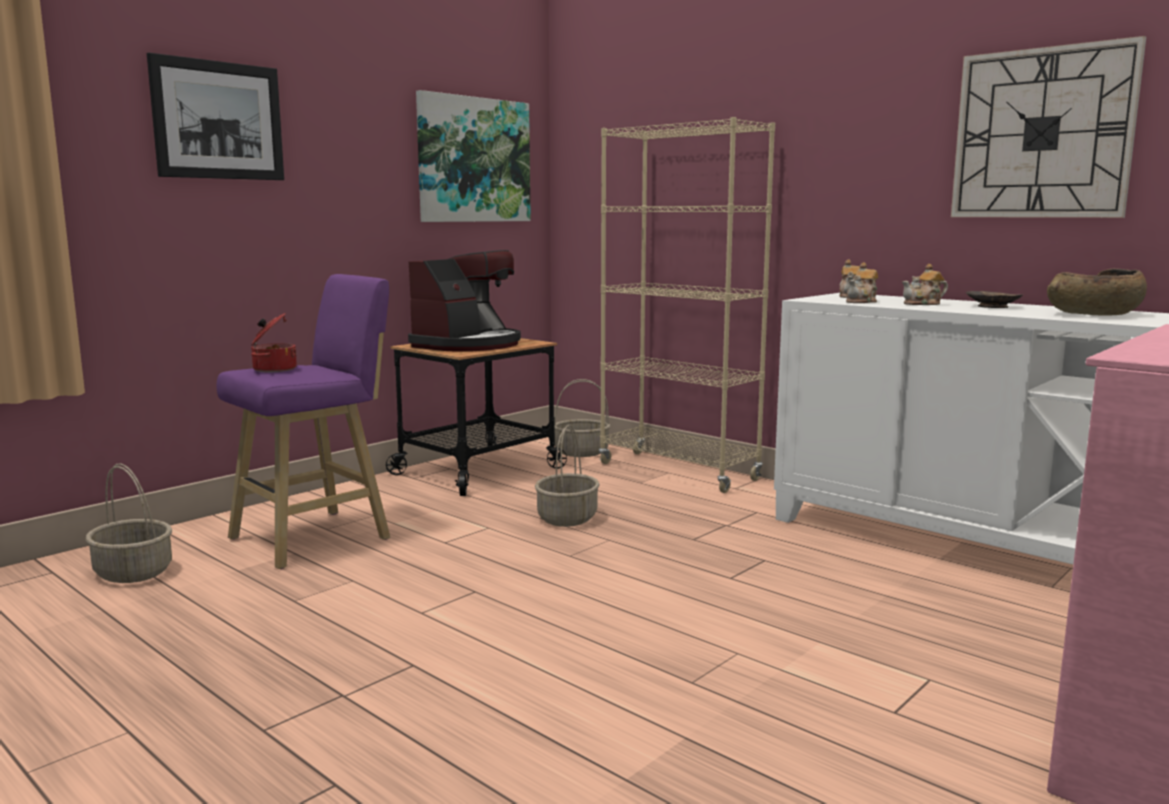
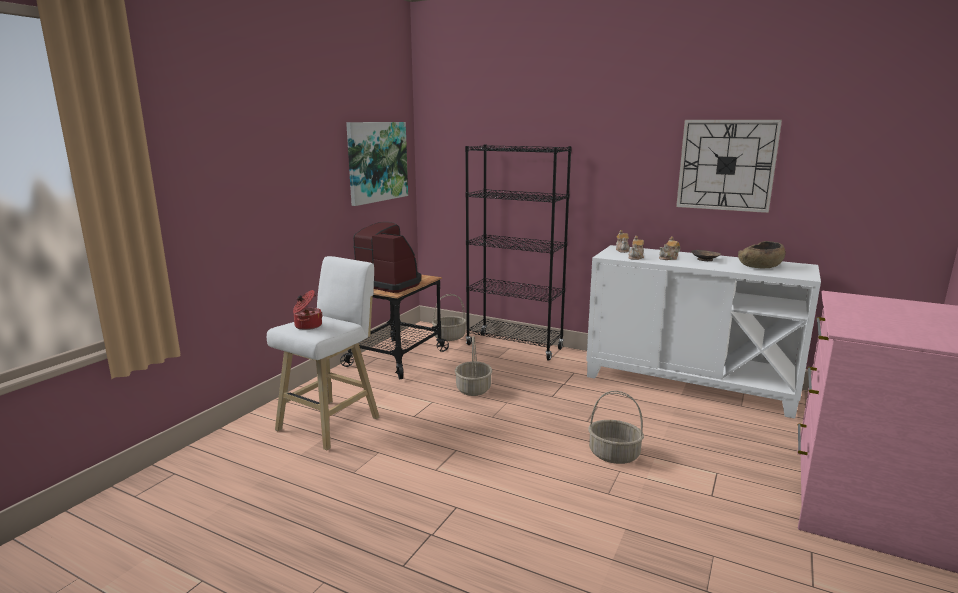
camera: 15 degrees left, 5 degrees up
basket [86,463,172,583] -> basket moved to [588,391,644,464]
picture [147,53,284,180] -> none
purple stool [216,274,391,569] -> white stool [267,256,379,450]
coffee machine [408,250,521,352] -> coffee machine turned 75 degrees counterclockwise [353,222,421,293]
beige bookcase [599,117,775,493] -> black bookcase [465,145,572,361]

